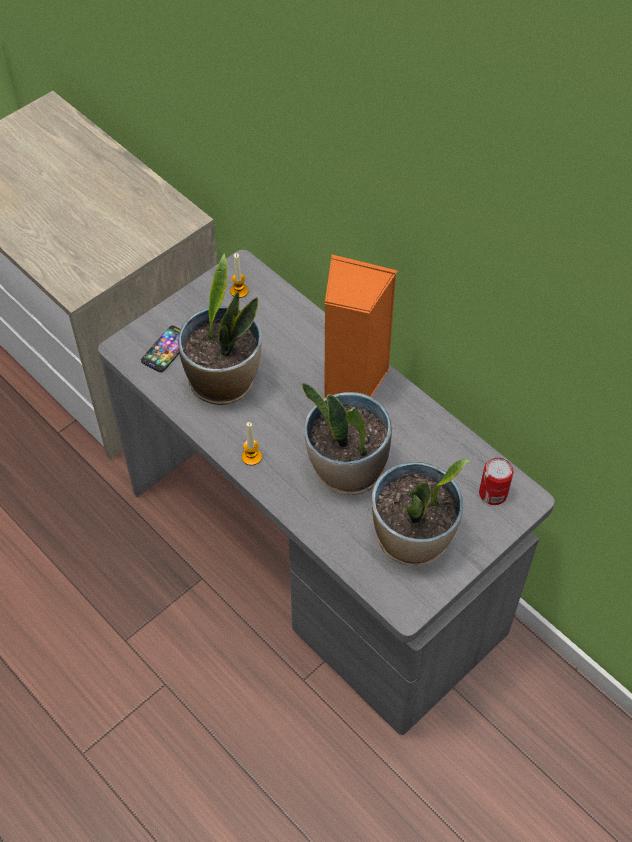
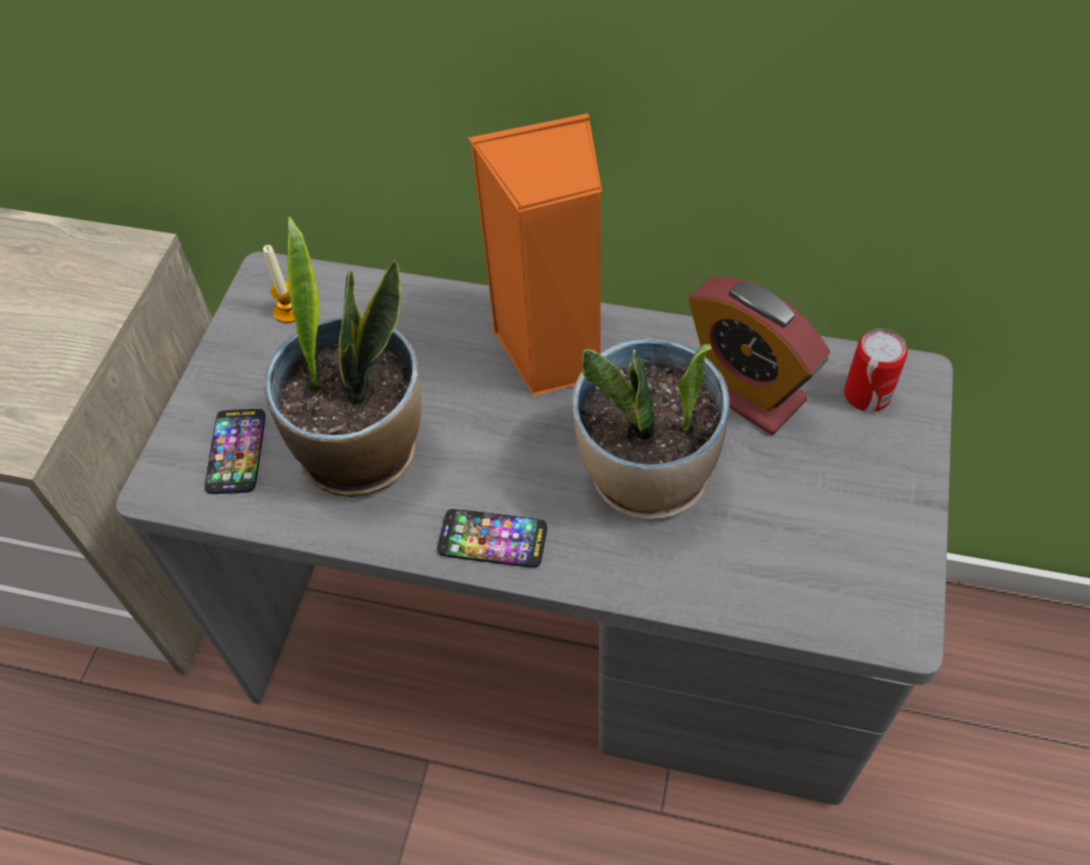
camera: 30 degrees left, 0 degrees up
candle [242,422,262,466] -> phone [438,509,547,568]
potted plant [371,459,470,566] -> none
none -> alarm clock [688,277,830,435]

